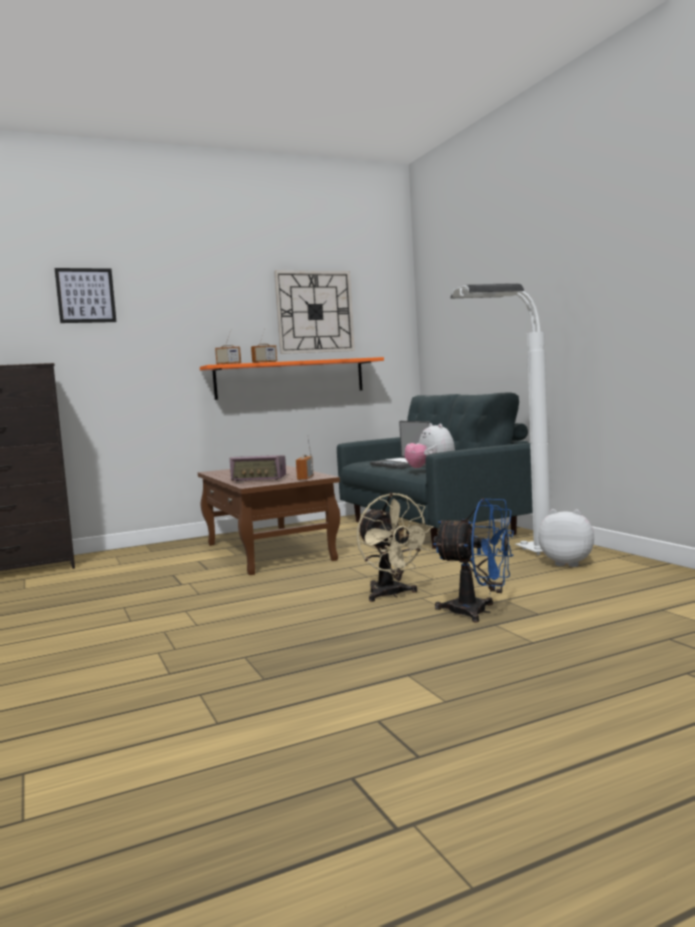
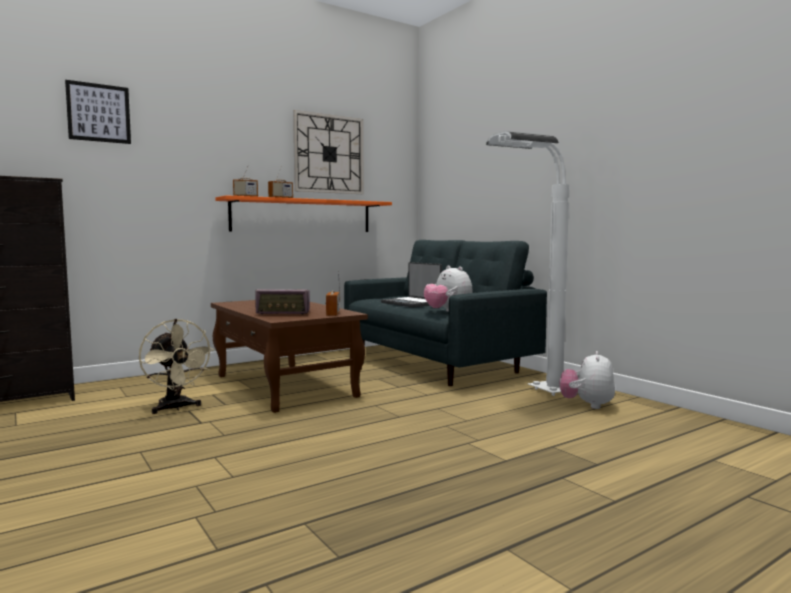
camera: 10 degrees left, 0 degrees up
beige fan [357,493,434,602] -> beige fan moved to [139,319,214,414]
blue fan [433,498,514,622] -> none
plush toy [538,509,594,567] -> plush toy turned 90 degrees counterclockwise [560,351,615,409]

